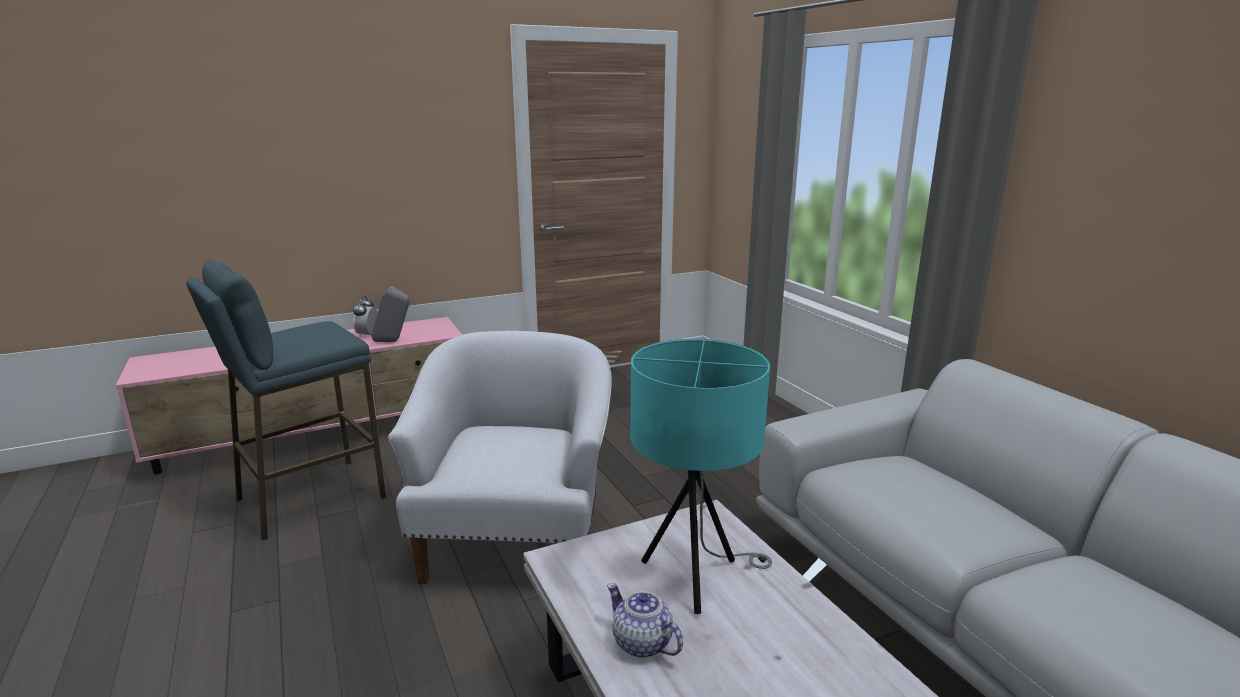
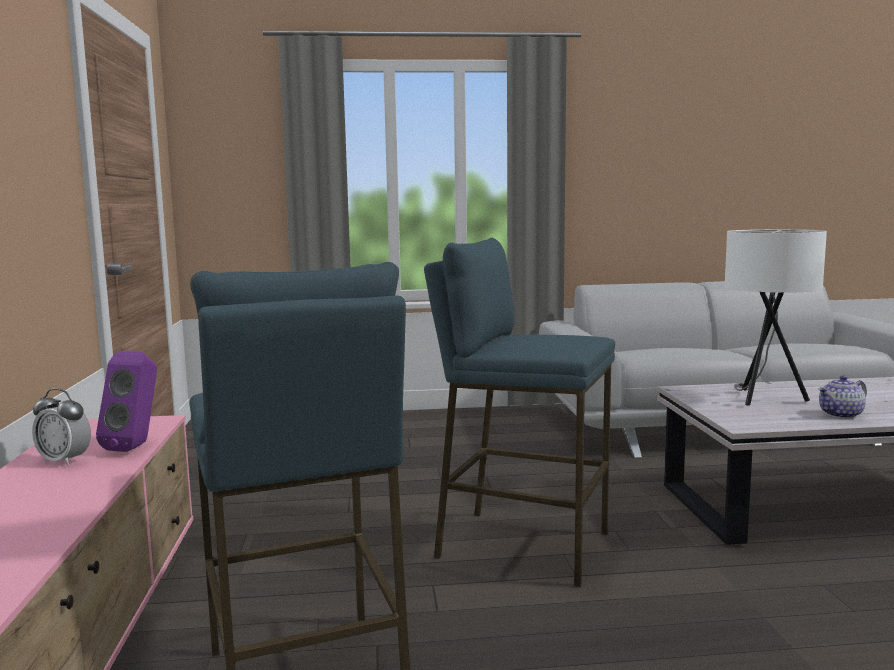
camera: 70 degrees left, 10 degrees down
grey speaker [371,286,410,342] -> purple speaker [96,351,157,452]
white armchair [388,331,612,584] -> blue stool [424,238,615,587]
turquoise table lamp [630,339,772,614] -> white table lamp [725,229,827,406]

